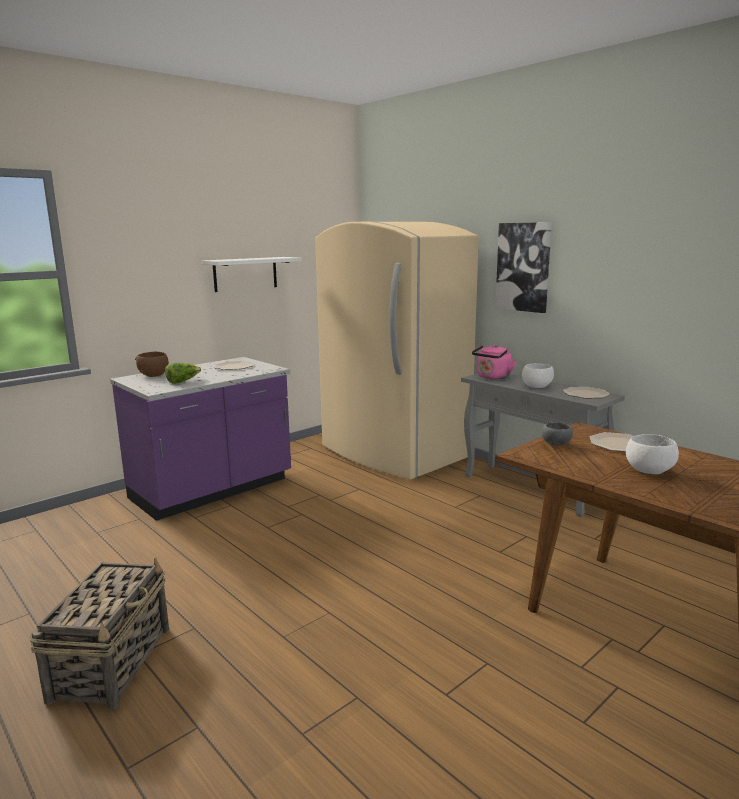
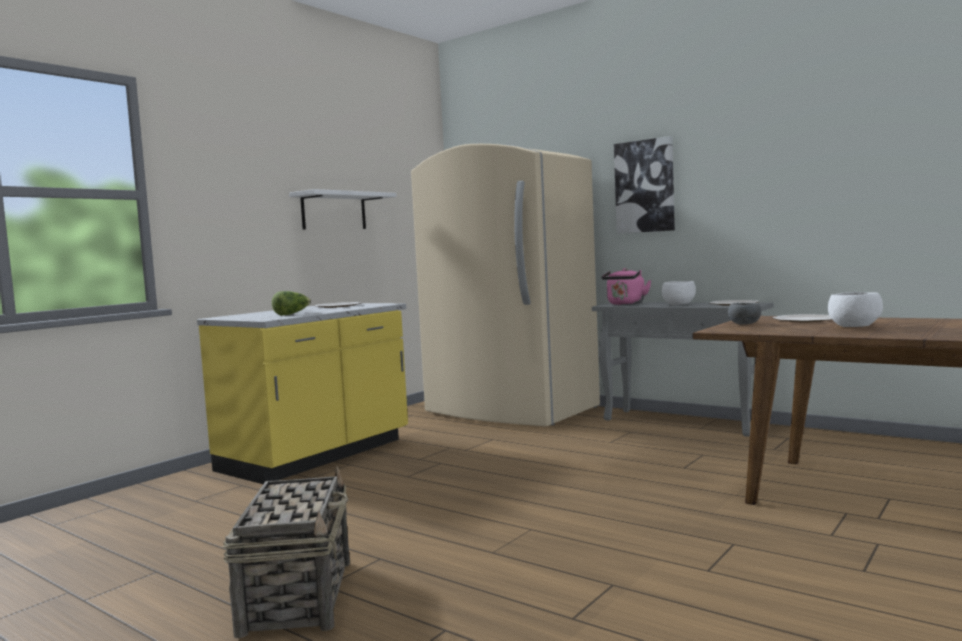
camera: 10 degrees left, 10 degrees down
purple counter [110,357,291,521] -> yellow counter [197,303,408,484]
brown bowl [135,352,169,377] -> none

